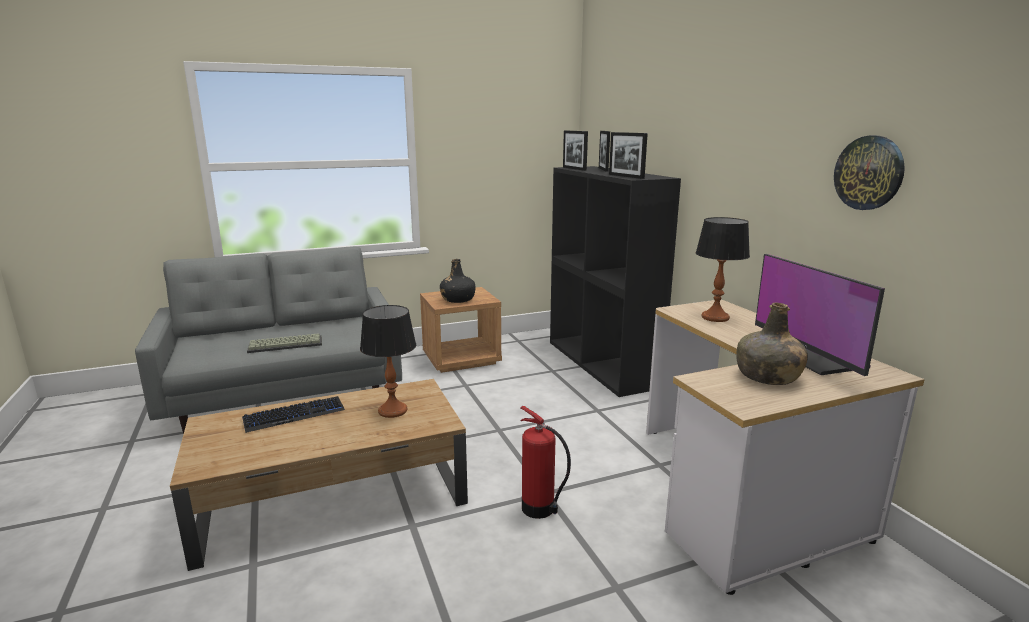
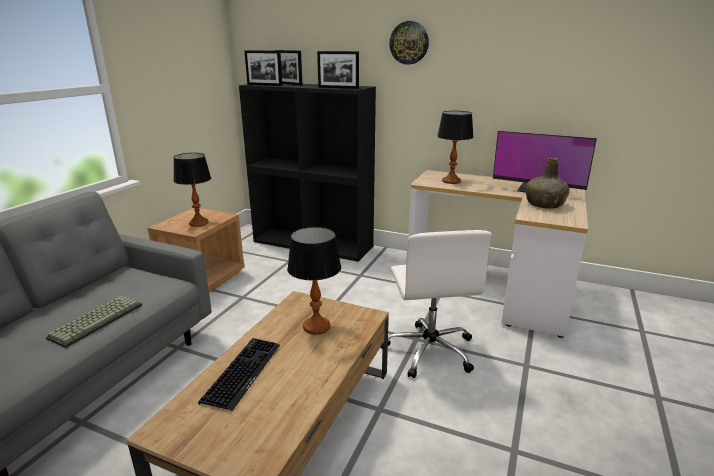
camera: 45 degrees left, 5 degrees up
black bottle [440,259,476,303] -> table lamp [173,153,211,227]
fire extinguisher [520,406,571,519] -> white office chair [380,230,492,378]
wall clock [834,136,905,210] -> wall clock moved to [389,21,429,65]

